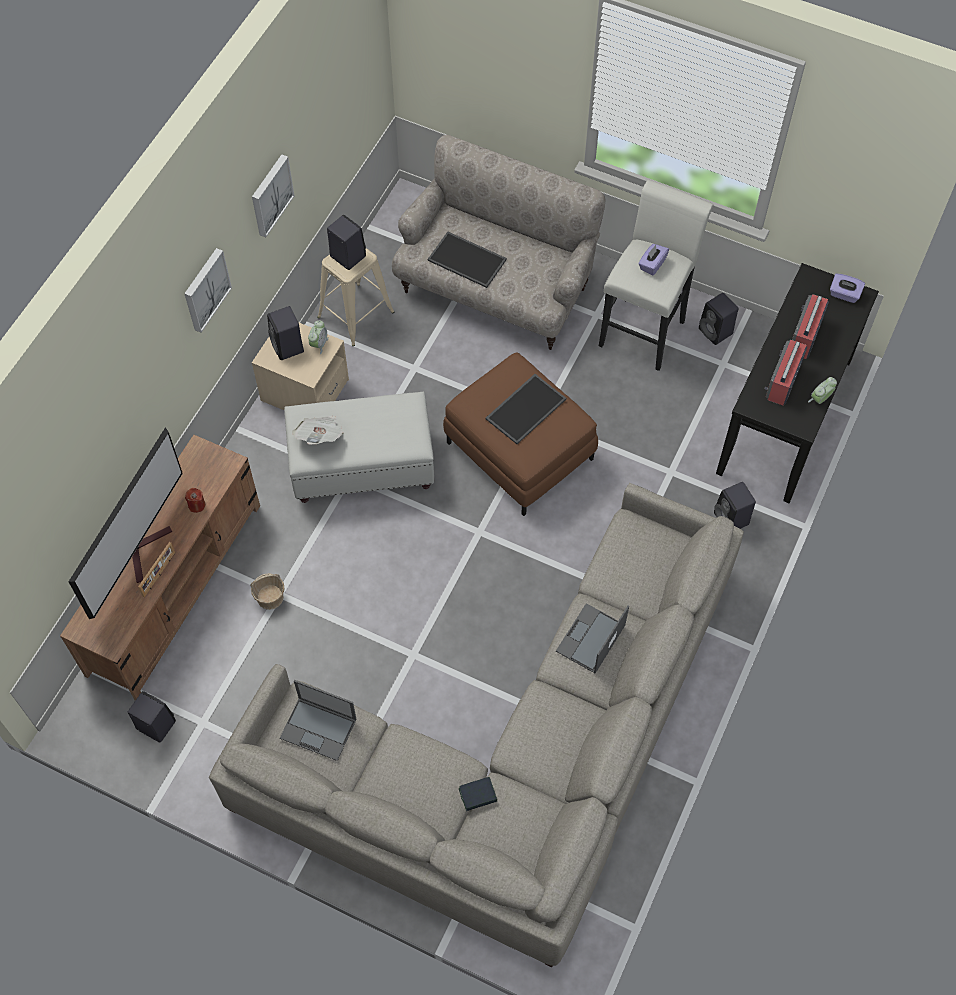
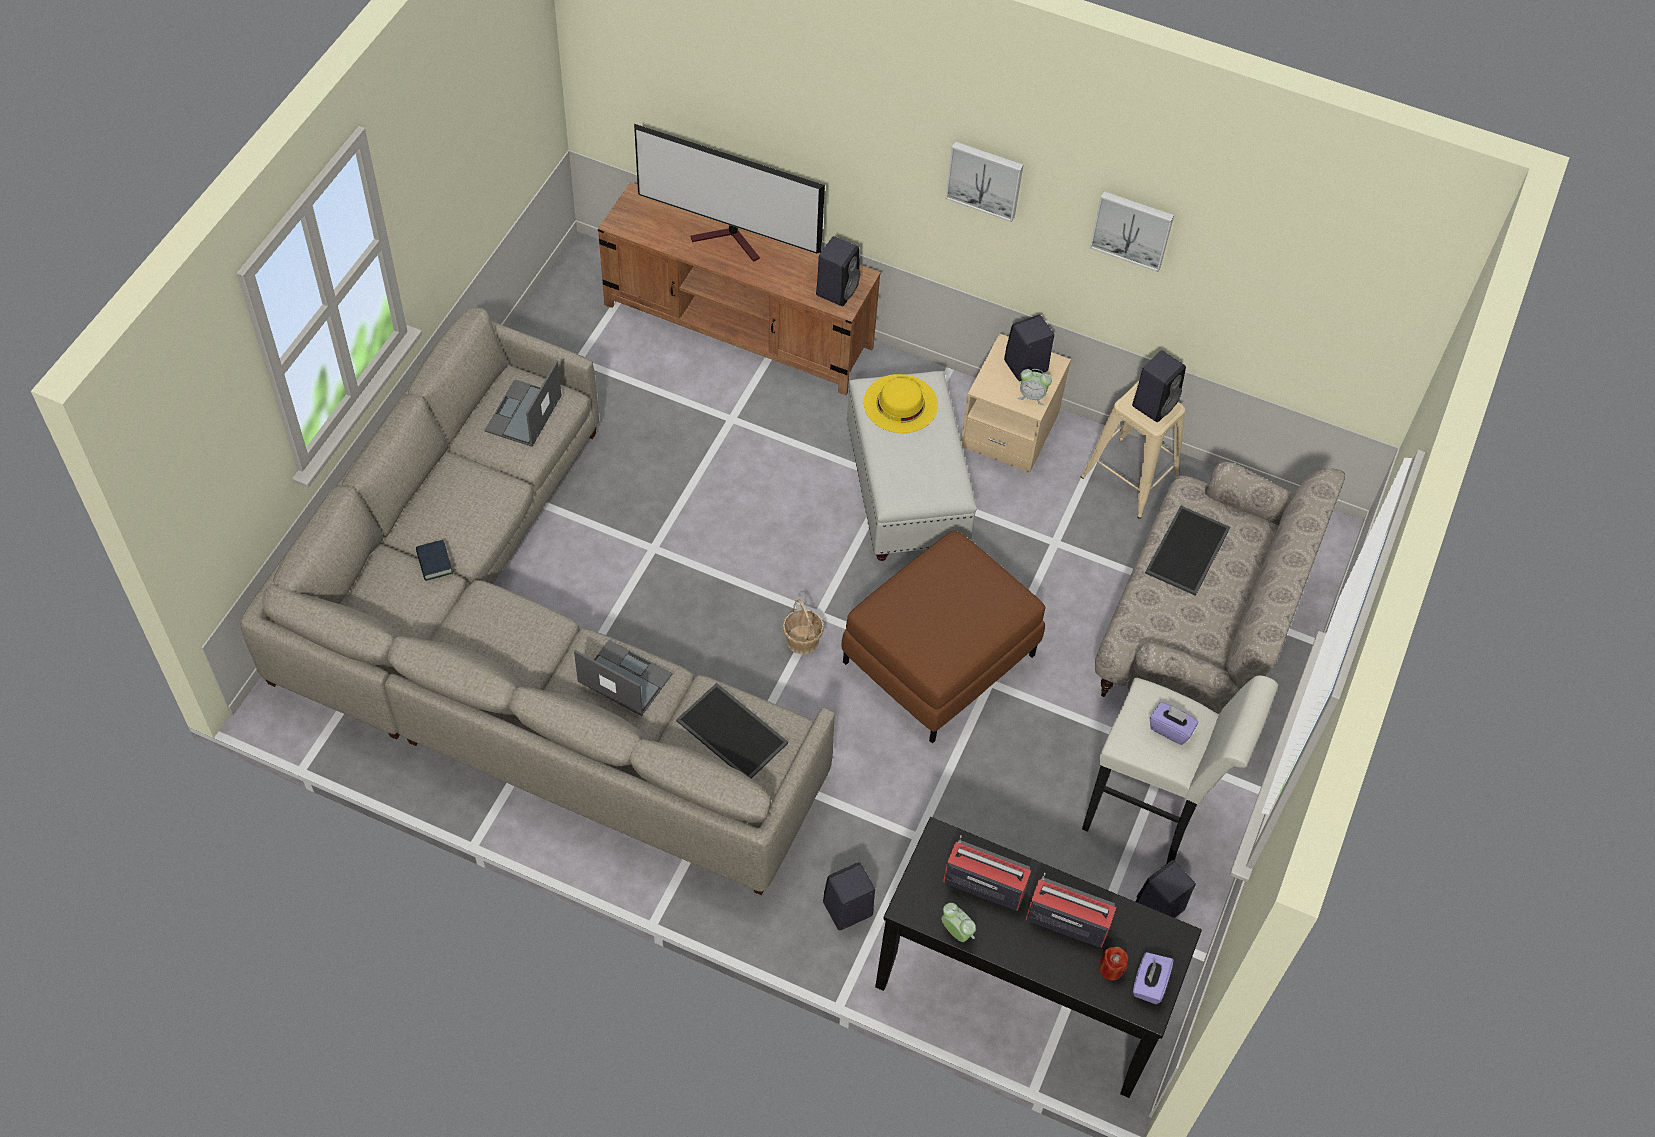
camera: 85 degrees right, 5 degrees down
black speaker [128,691,176,743] -> black speaker moved to [816,236,860,306]
picture frame [138,542,175,597] -> none
red candle [185,488,205,513] -> red candle moved to [1099,947,1128,981]
basket [250,573,285,610] -> basket moved to [783,599,824,655]
newspaper [292,416,343,444] -> yellow hat [863,374,938,433]
tray [485,374,566,444] -> tray moved to [676,683,788,779]

